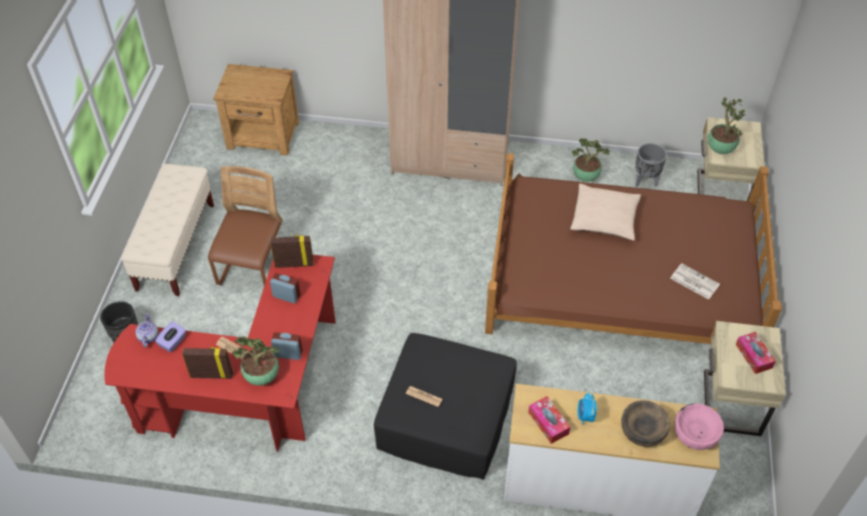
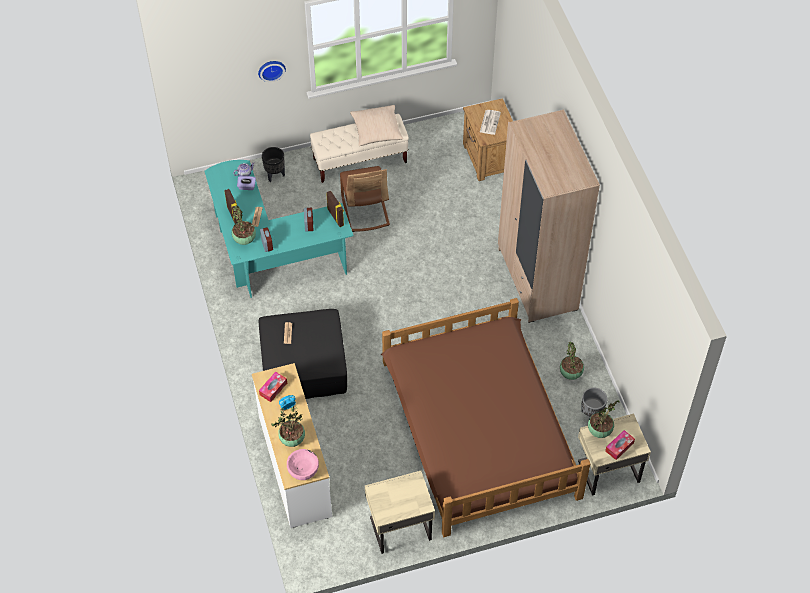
camera: 65 degrees right, 5 degrees up
red desk [104,255,336,452] -> turquoise desk [204,160,354,298]
brown chair [208,166,283,286] -> brown chair turned 90 degrees clockwise [340,166,390,232]
beige pillow [570,184,641,241] -> beige pillow moved to [350,105,403,146]
brown bowl [621,400,670,447] -> potted plant [271,406,305,447]
newspaper [670,263,720,300] -> newspaper moved to [480,110,501,135]
tissue box [735,332,776,374] -> tissue box moved to [605,430,635,460]
none -> wall clock [258,61,286,82]

